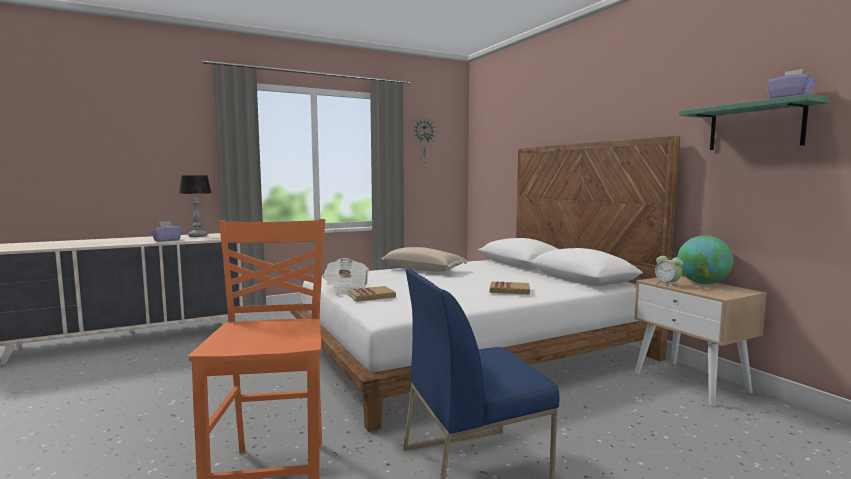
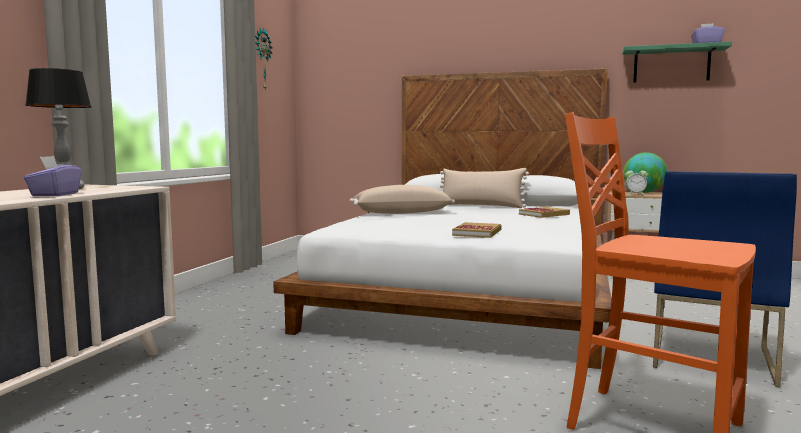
camera: 45 degrees left, 0 degrees up
newspaper [323,258,369,295] -> none
none -> beige pillow [440,168,529,208]

